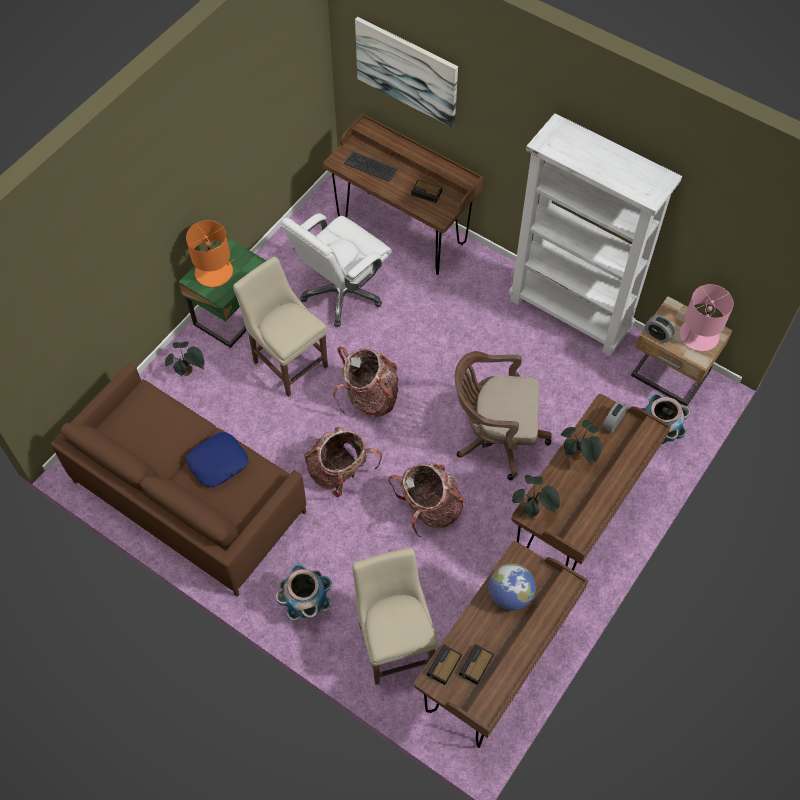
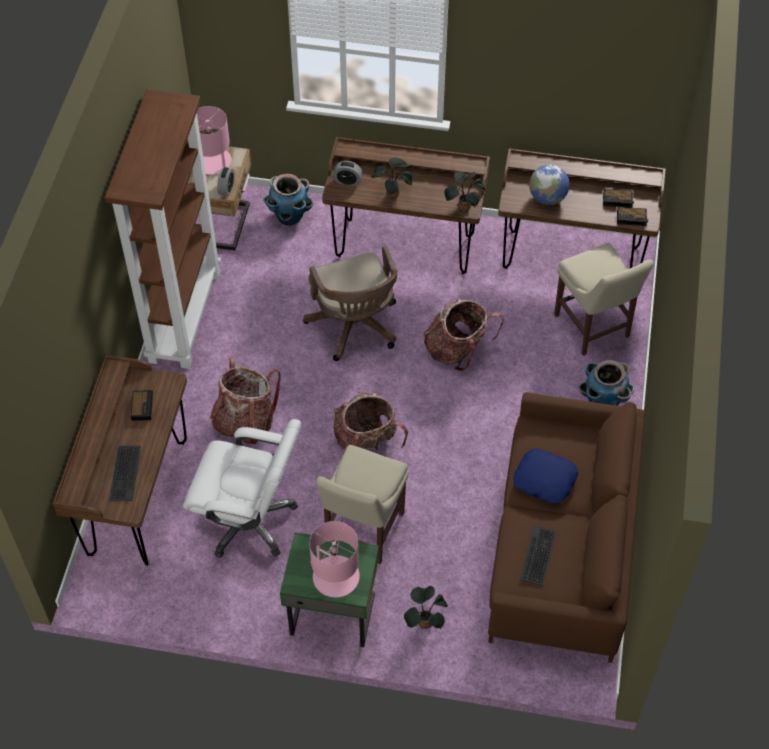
camera: 115 degrees left, 5 degrees down
orange table lamp [186,220,235,287] -> pink table lamp [309,521,360,598]
backpack [304,427,382,497] -> backpack moved to [210,356,281,444]
beige chair [352,548,439,685] -> beige chair turned 75 degrees counterclockwise [554,243,654,356]
picture [355,17,458,128] -> none
white bookcase [509,113,682,356] -> brown bookcase [105,89,221,369]
none -> keyboard [520,525,556,586]

